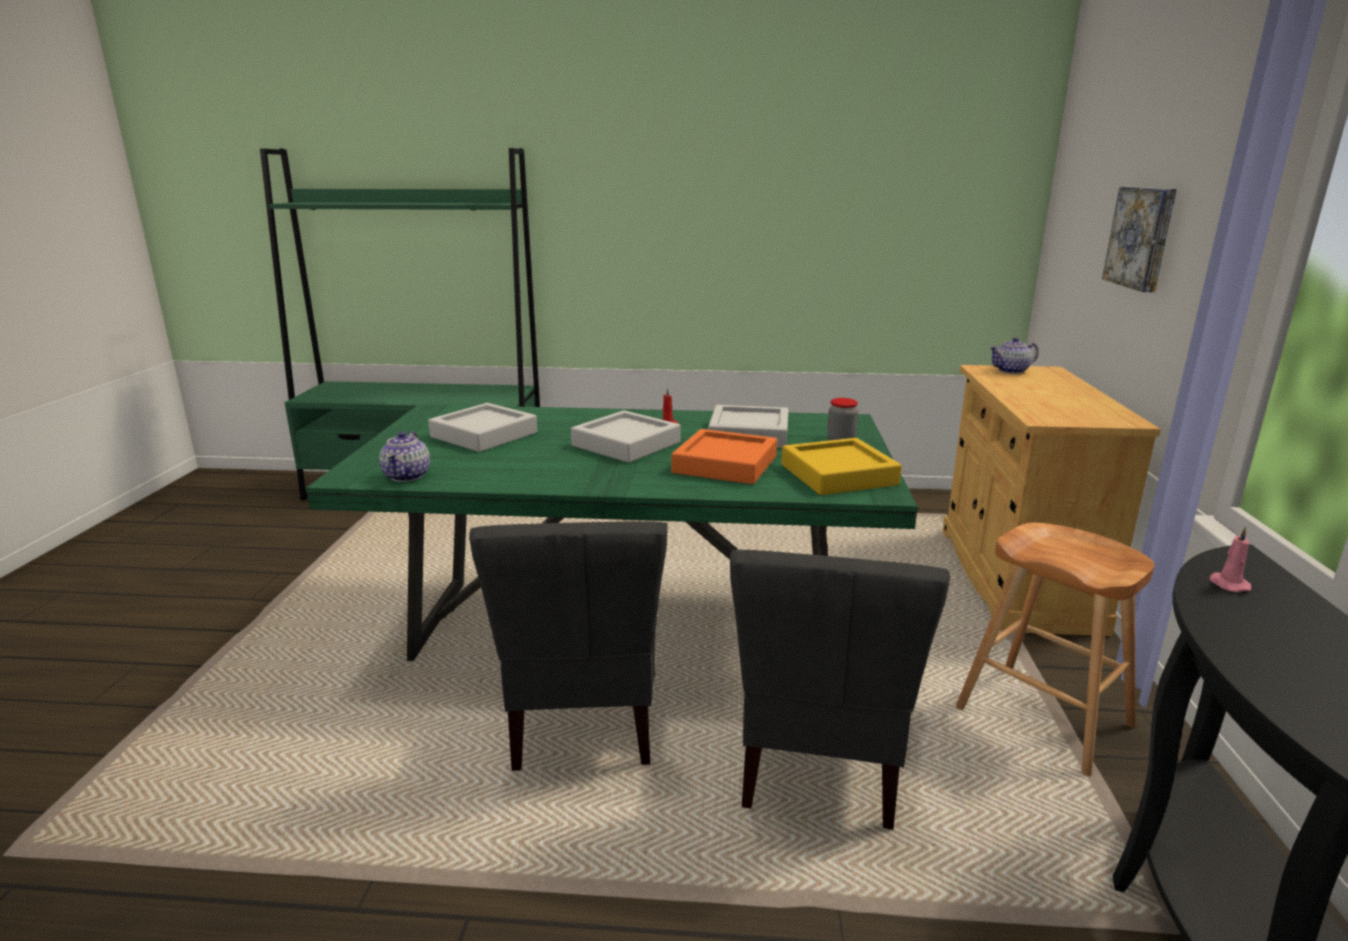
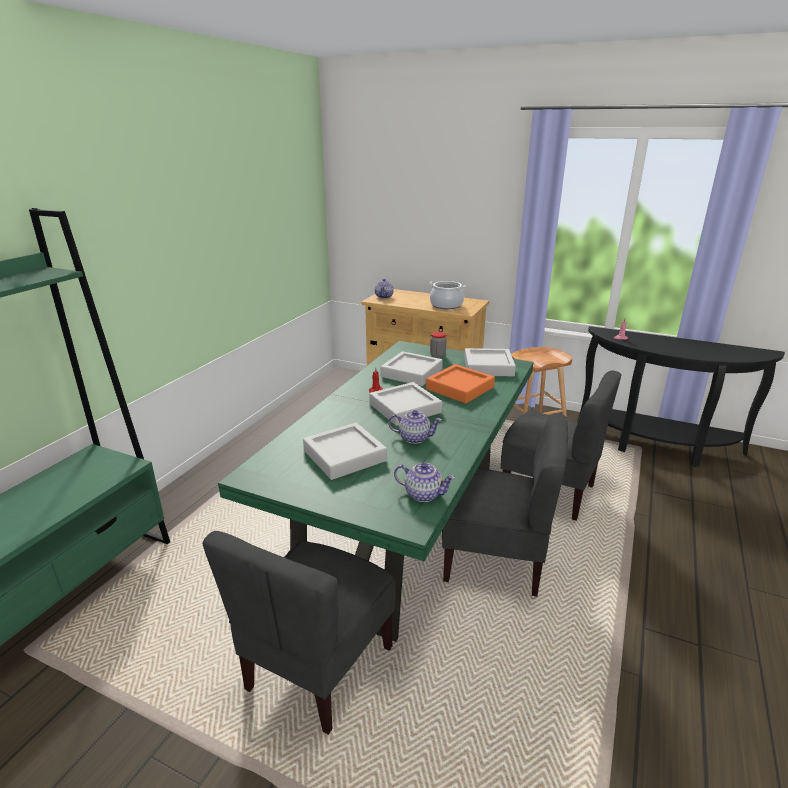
camera: 70 degrees left, 5 degrees up
yellow tray [781,438,902,495] -> grey tray [464,348,516,376]
picture [1102,186,1177,292] -> none
none -> grey chair [202,531,396,735]
none -> teapot [388,410,442,444]
none -> cooking pot [430,281,466,309]

